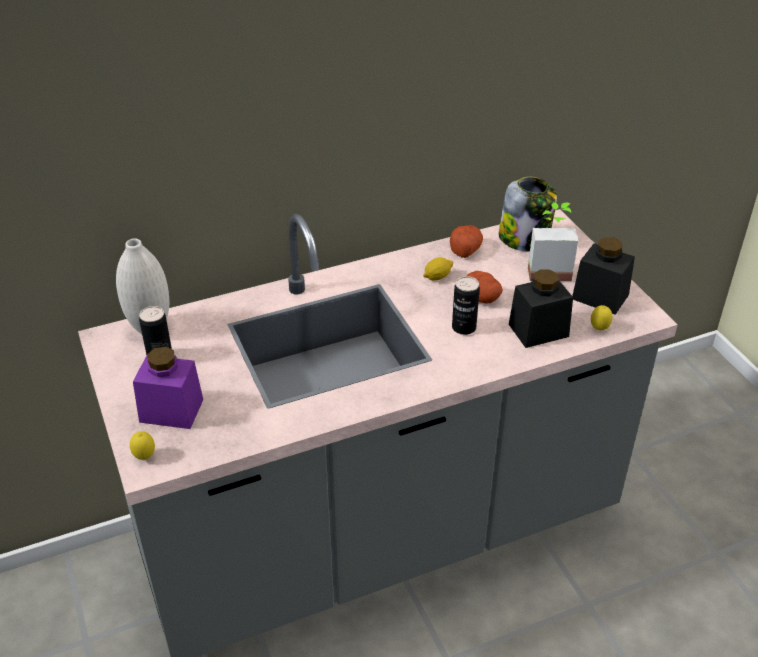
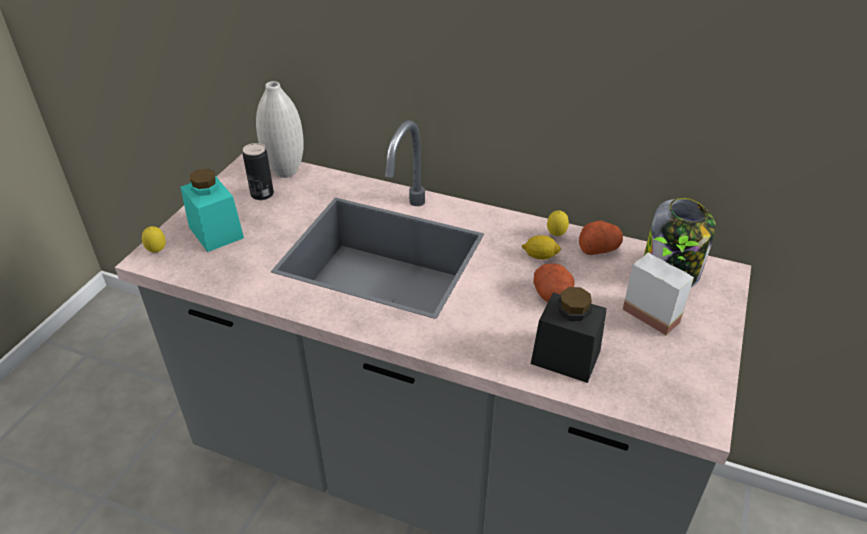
camera: 45 degrees right, 0 degrees up
purple jar [133,346,203,429] -> turquoise jar [180,168,244,252]
can [452,276,480,335] -> none
black jar [572,237,635,315] -> none
lemon [591,305,612,330] -> lemon moved to [547,210,569,236]

